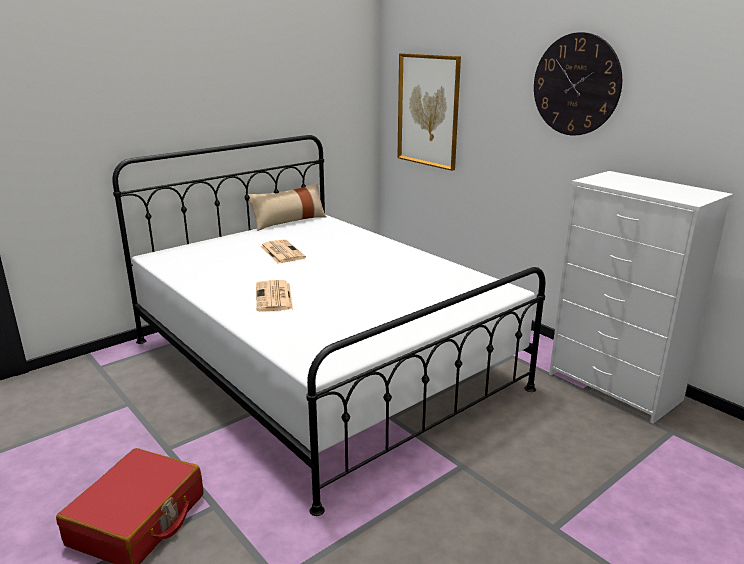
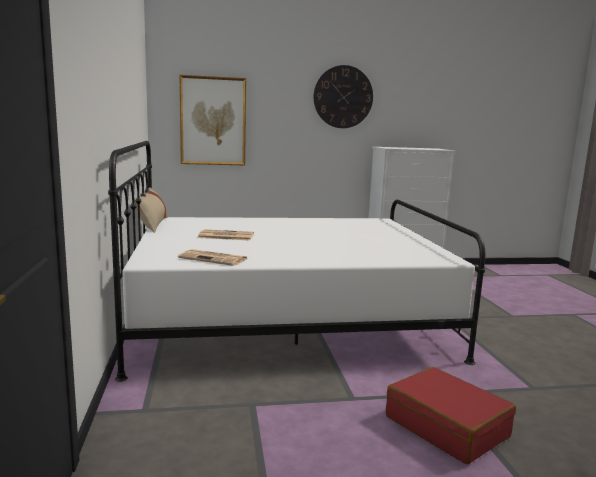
camera: 60 degrees left, 10 degrees down
newspaper [256,280,293,312] -> newspaper moved to [178,249,247,266]

